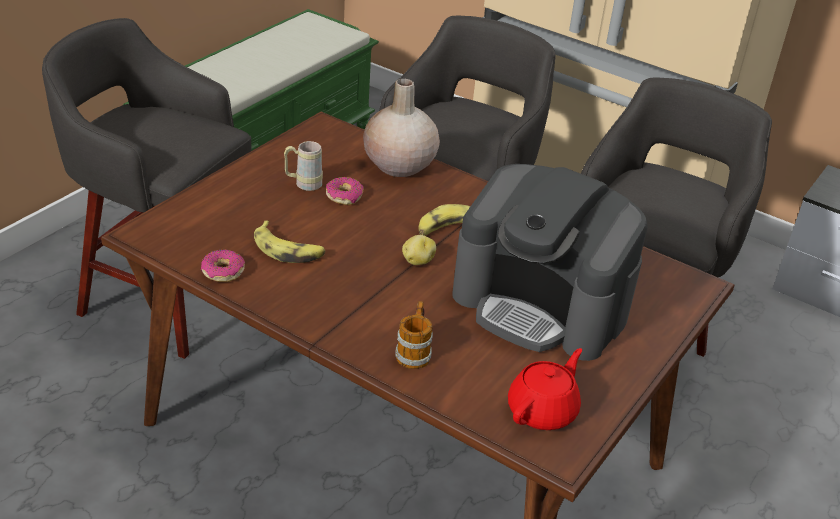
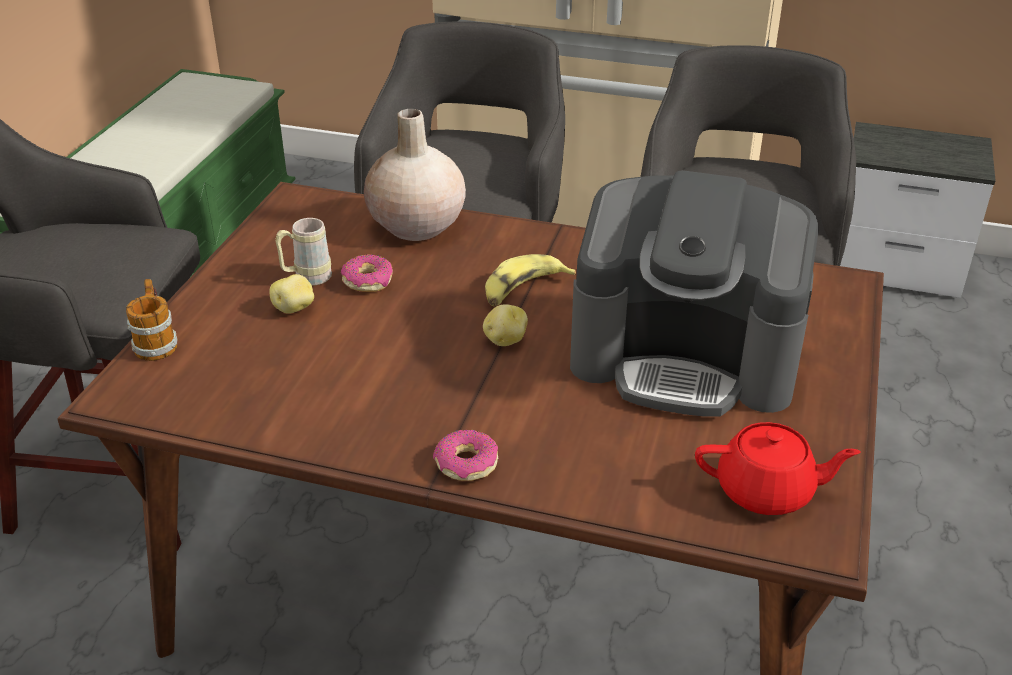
camera: 15 degrees left, 0 degrees up
donut [201,249,245,282] -> donut moved to [433,430,498,481]
banana [254,220,325,263] -> none
mug [395,301,433,369] -> mug moved to [126,279,177,361]
red teapot [508,348,582,430] -> red teapot turned 75 degrees clockwise [695,422,861,515]
none -> potato [269,274,314,314]

